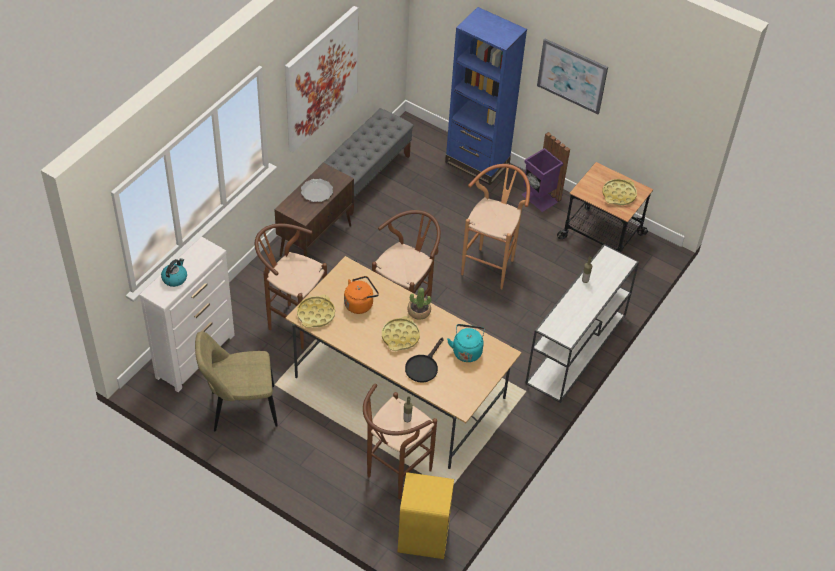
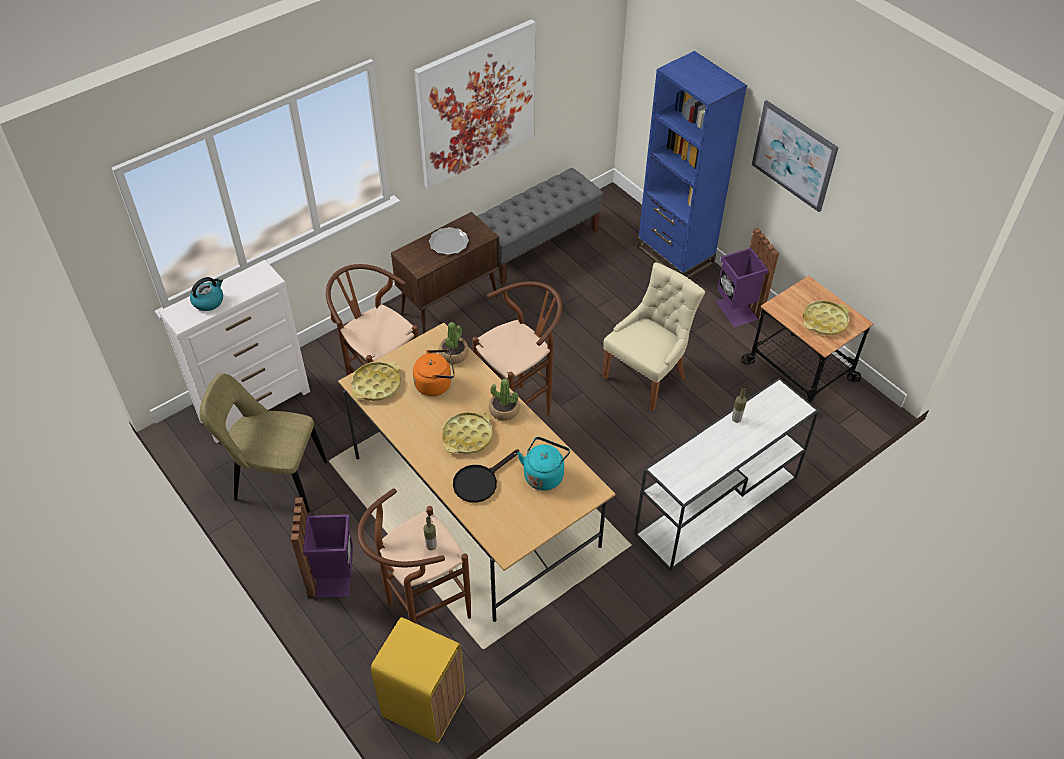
camera: 20 degrees right, 0 degrees up
brown stool [461,164,530,290] -> beige chair [603,262,705,411]
none -> purple trash can [291,497,353,598]
none -> potted plant [439,322,469,364]

